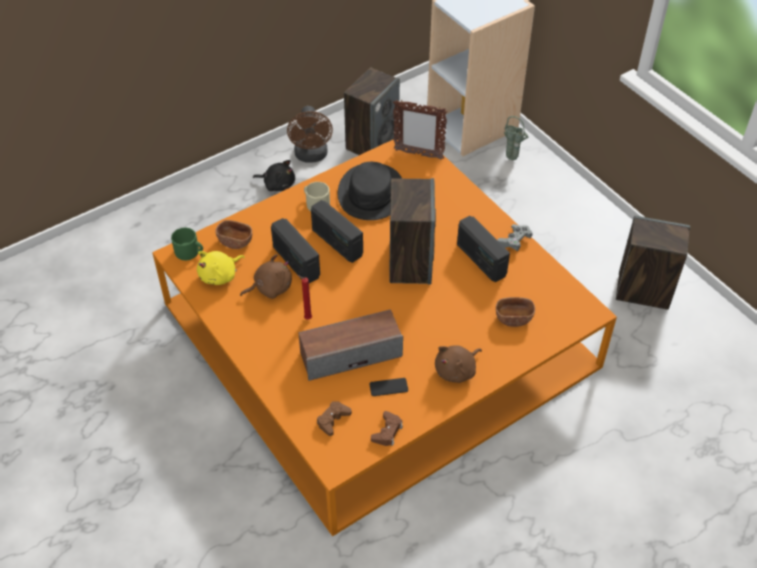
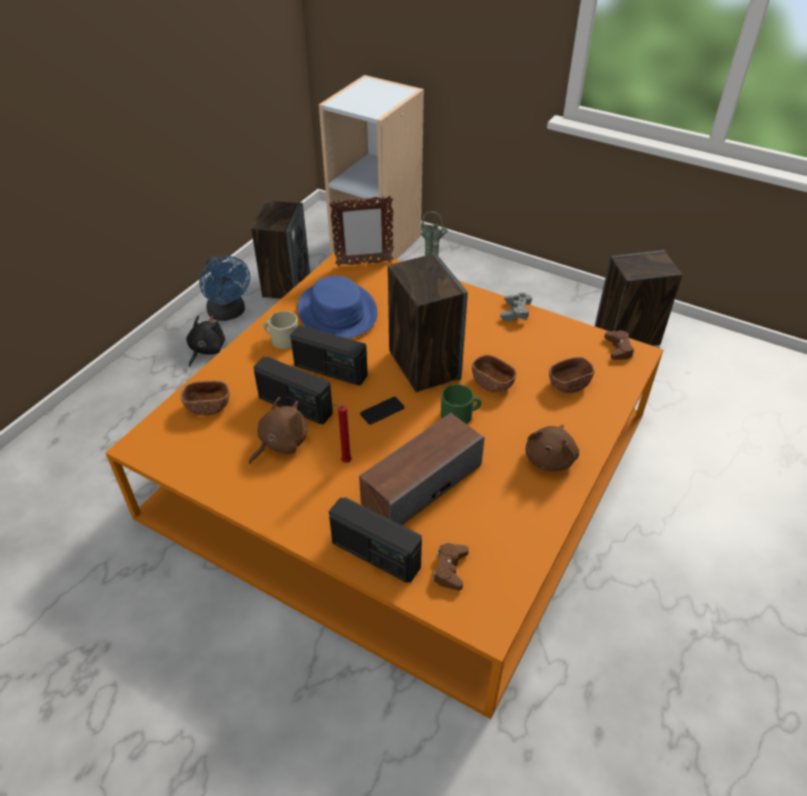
camera: 25 degrees left, 5 degrees down
green mug [171,228,203,260] -> green mug moved to [441,384,481,424]
yellow plush toy [197,251,245,285] -> none
black plush toy [253,160,295,191] -> black plush toy turned 60 degrees counterclockwise [186,315,225,367]
brown fan [287,106,333,163] -> blue fan [199,256,250,321]
black hat [338,162,402,220] -> blue hat [297,276,378,339]
phone [370,378,408,396] -> phone moved to [360,397,405,425]
brown game controller [371,411,403,446] -> brown game controller moved to [604,330,634,360]
radio [457,216,510,282] -> radio moved to [329,497,422,583]
none -> brown bowl [472,355,516,393]

